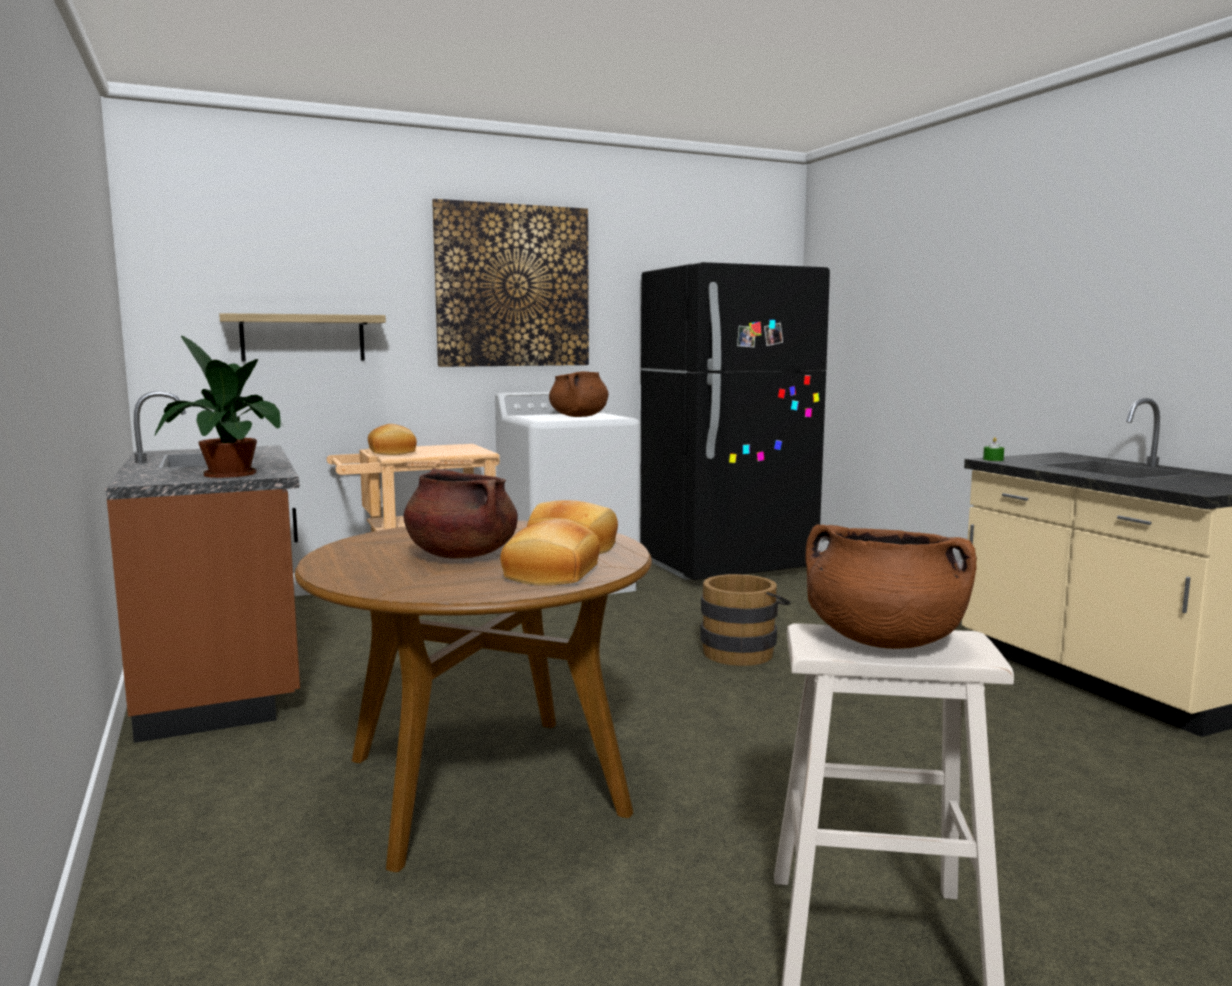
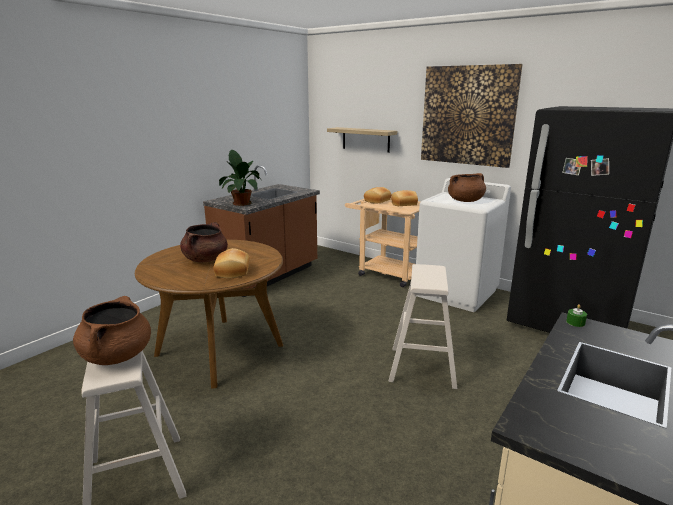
camera: 60 degrees right, 10 degrees up
bread [500,519,600,586] -> bread moved to [391,190,418,206]
brown bucket [700,574,790,666] -> beige stool [389,264,457,389]

